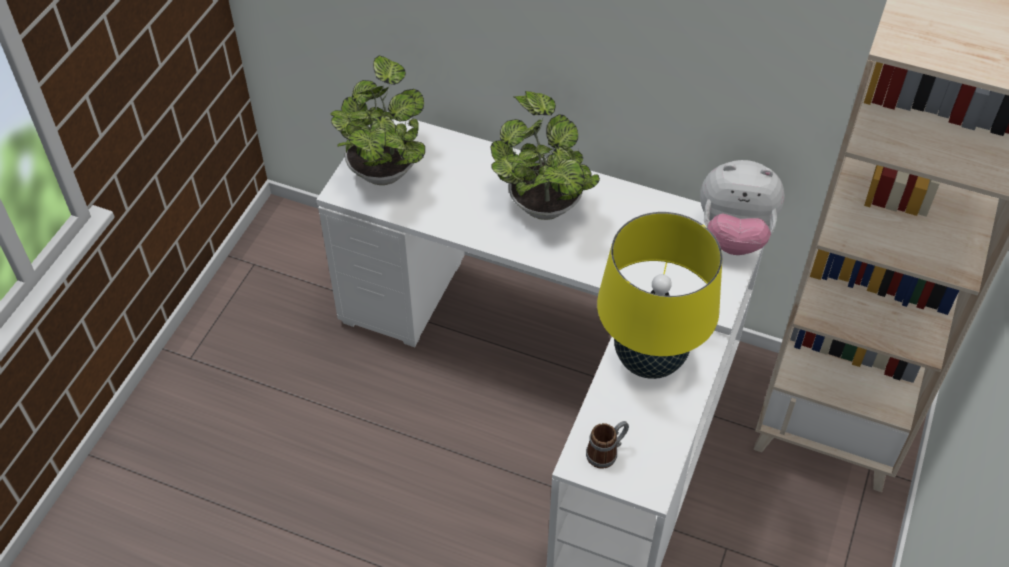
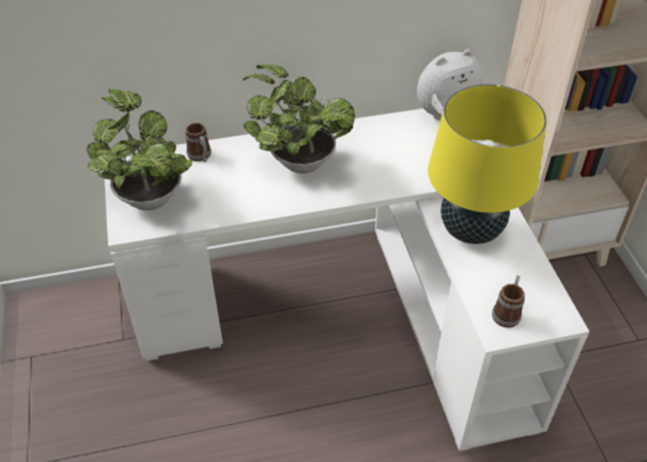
camera: 35 degrees left, 5 degrees down
none -> mug [185,123,211,163]

